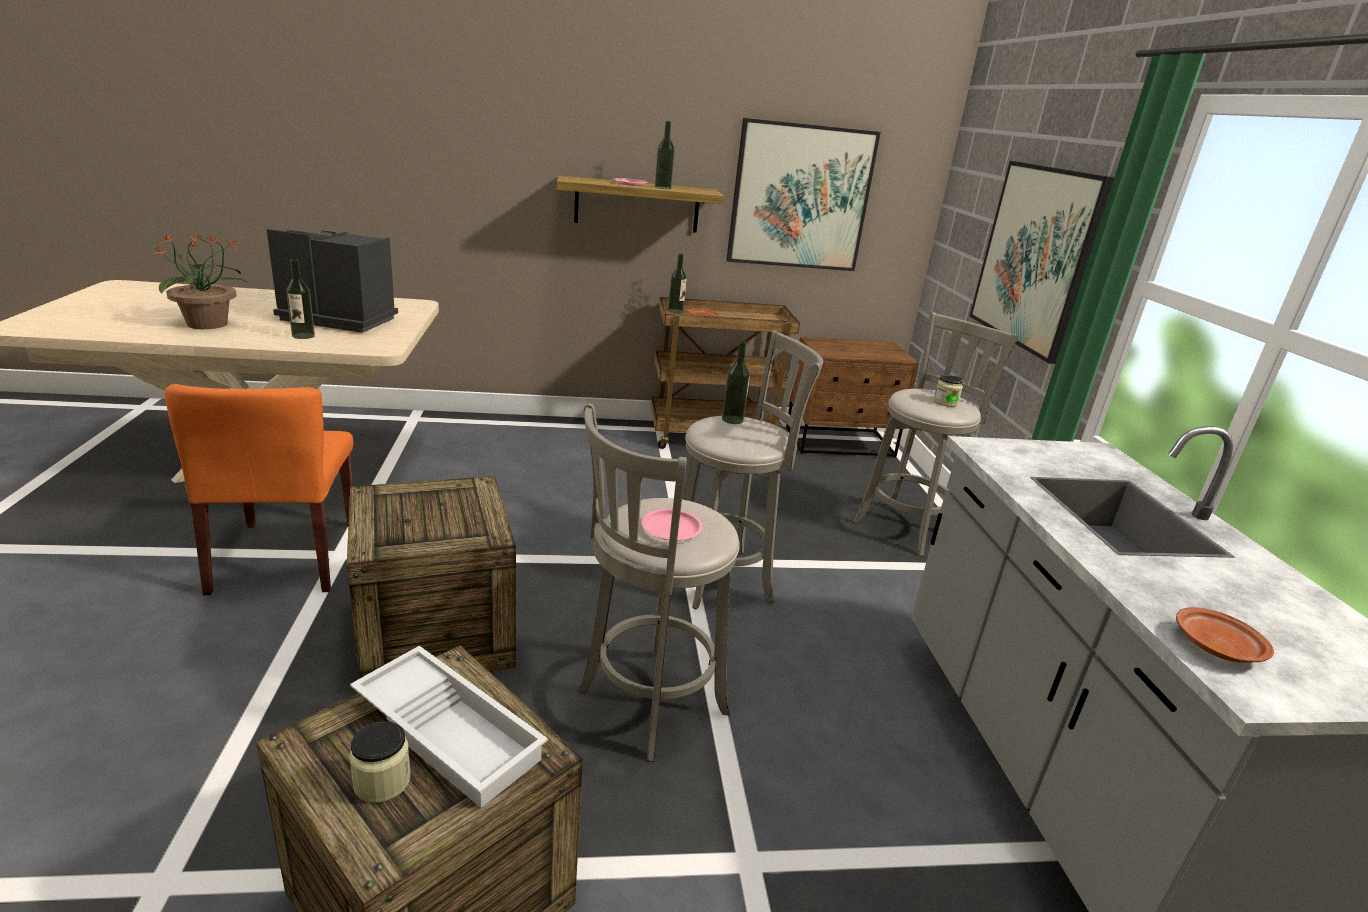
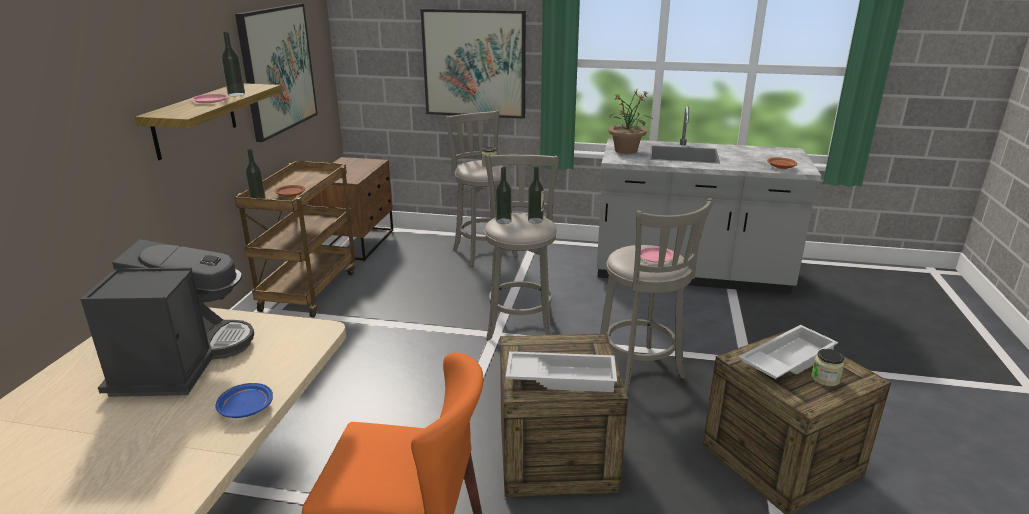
camera: 70 degrees left, 0 degrees up
potted plant [152,234,247,329] -> potted plant moved to [608,90,651,154]
coffee machine [267,229,398,333] -> coffee machine turned 150 degrees clockwise [80,239,254,397]
bottle [286,259,315,339] -> bottle moved to [528,166,544,224]
none -> blue plate [215,383,273,418]
none -> white tray [506,351,617,392]

